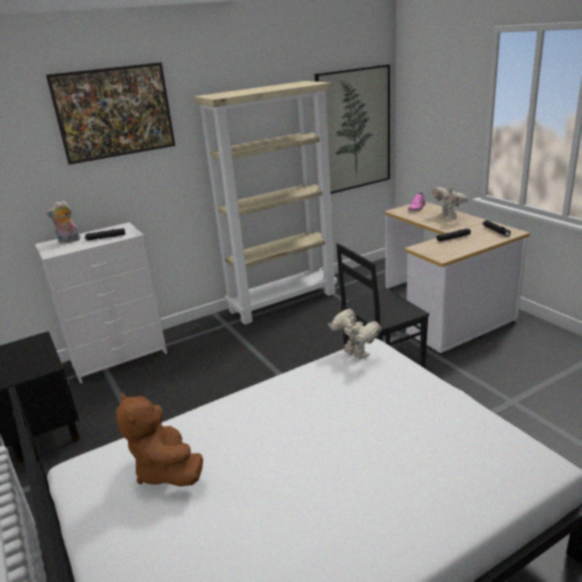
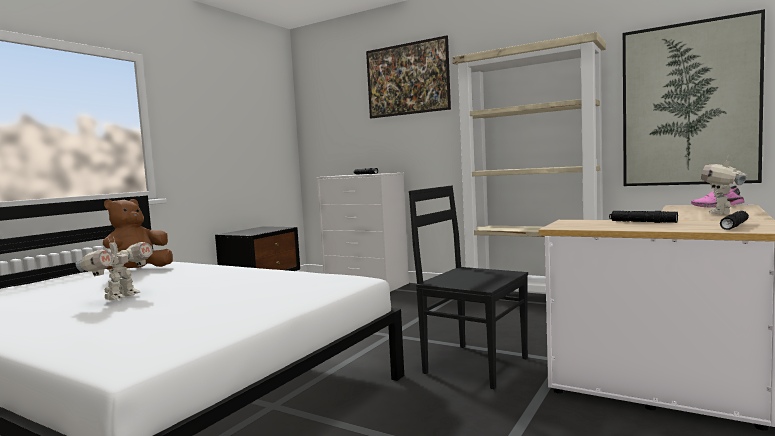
camera: 60 degrees right, 20 degrees down
plush toy [46,201,81,244] -> none
toy robot [328,309,381,359] -> toy robot moved to [76,236,153,300]

